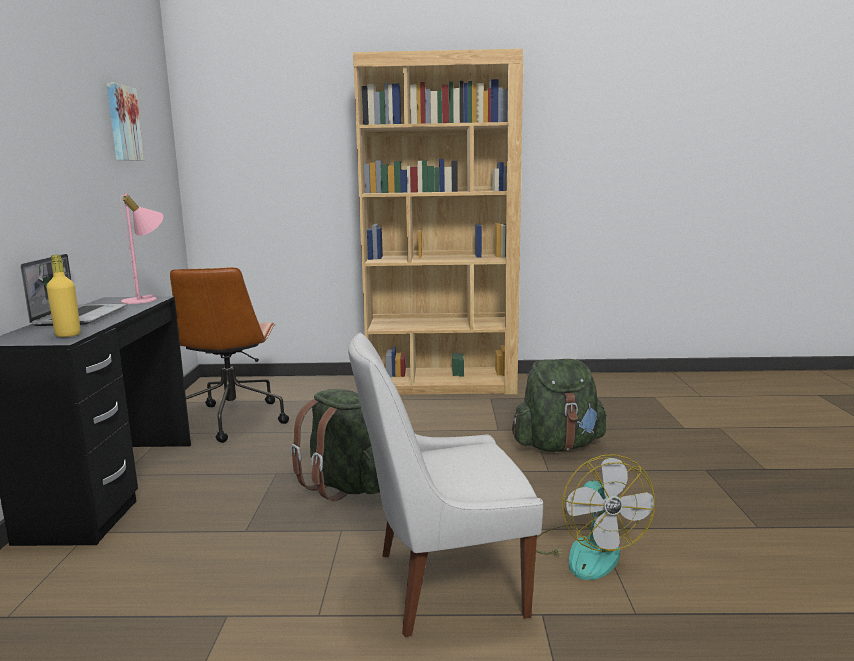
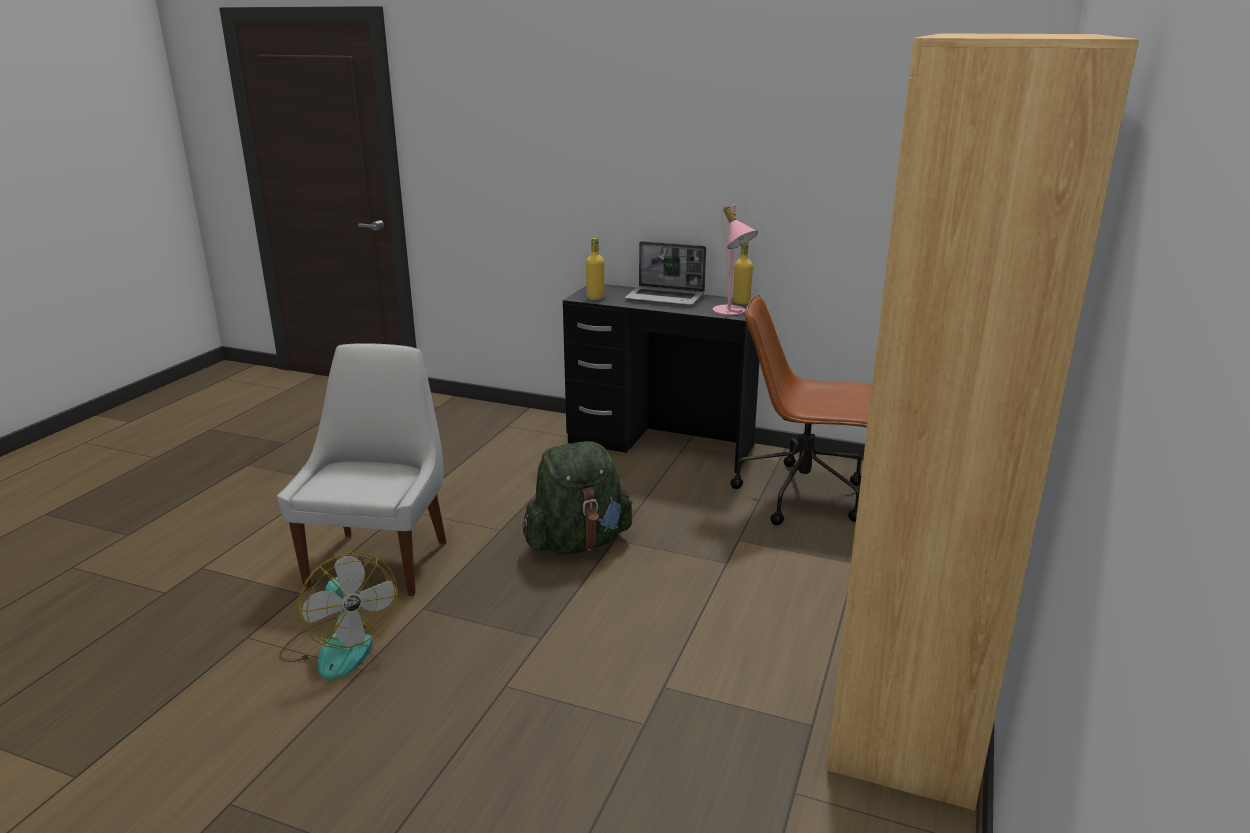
camera: 110 degrees right, 10 degrees up
picture [107,83,145,161] -> none
green backpack [512,359,607,452] -> none
fan [536,454,655,580] -> fan turned 135 degrees counterclockwise [279,552,398,680]
none -> yellow bottle [733,242,753,304]

